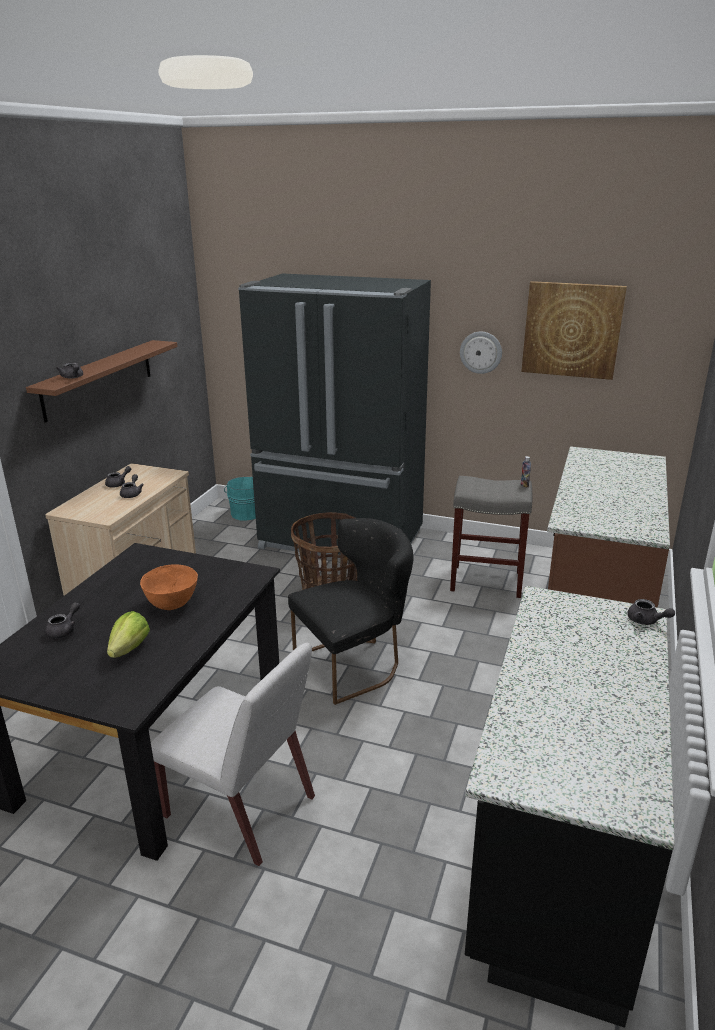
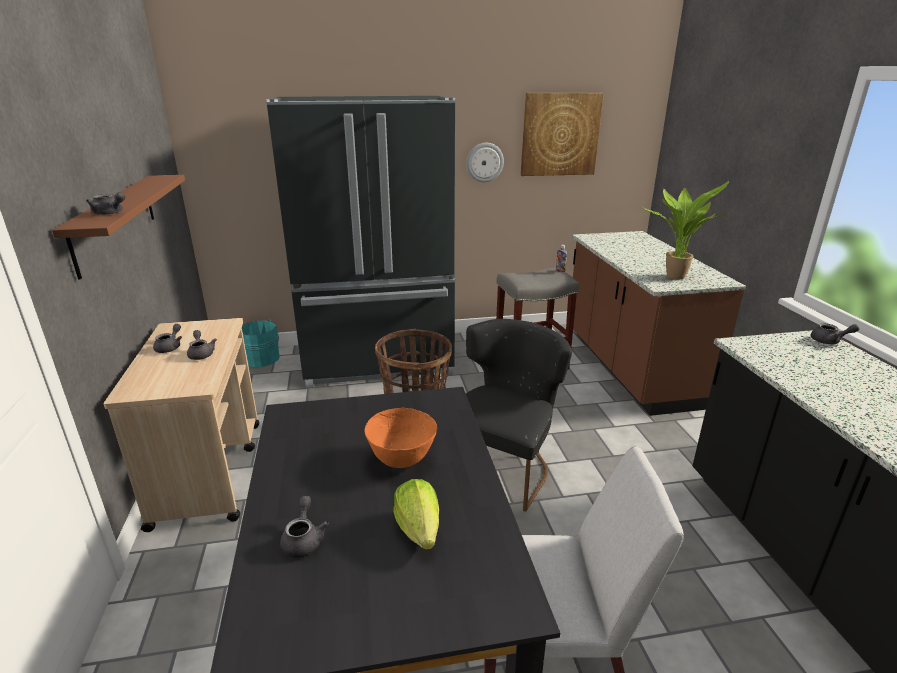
camera: 30 degrees left, 0 degrees up
none -> potted plant [643,181,730,280]

